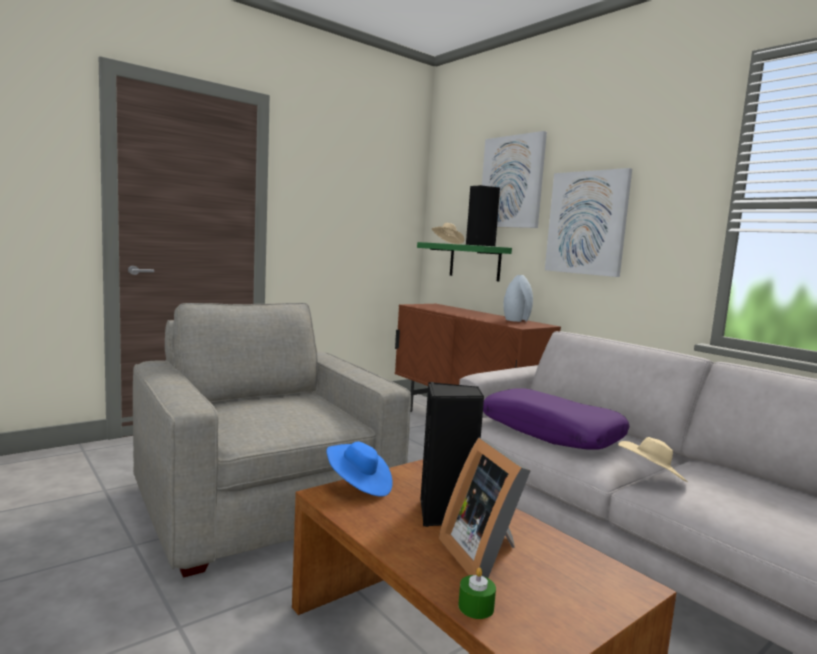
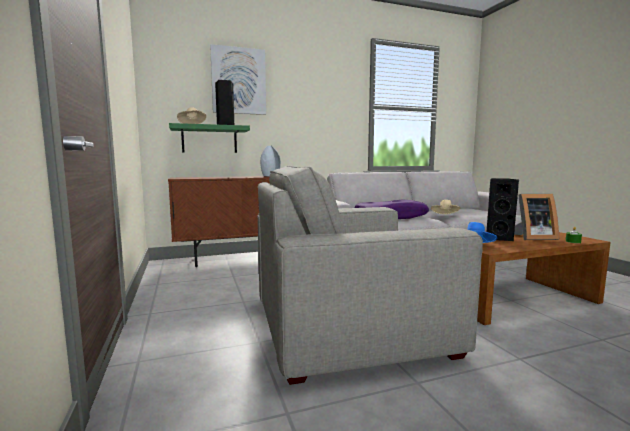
camera: 70 degrees left, 0 degrees up
picture [545,168,632,277] -> none

